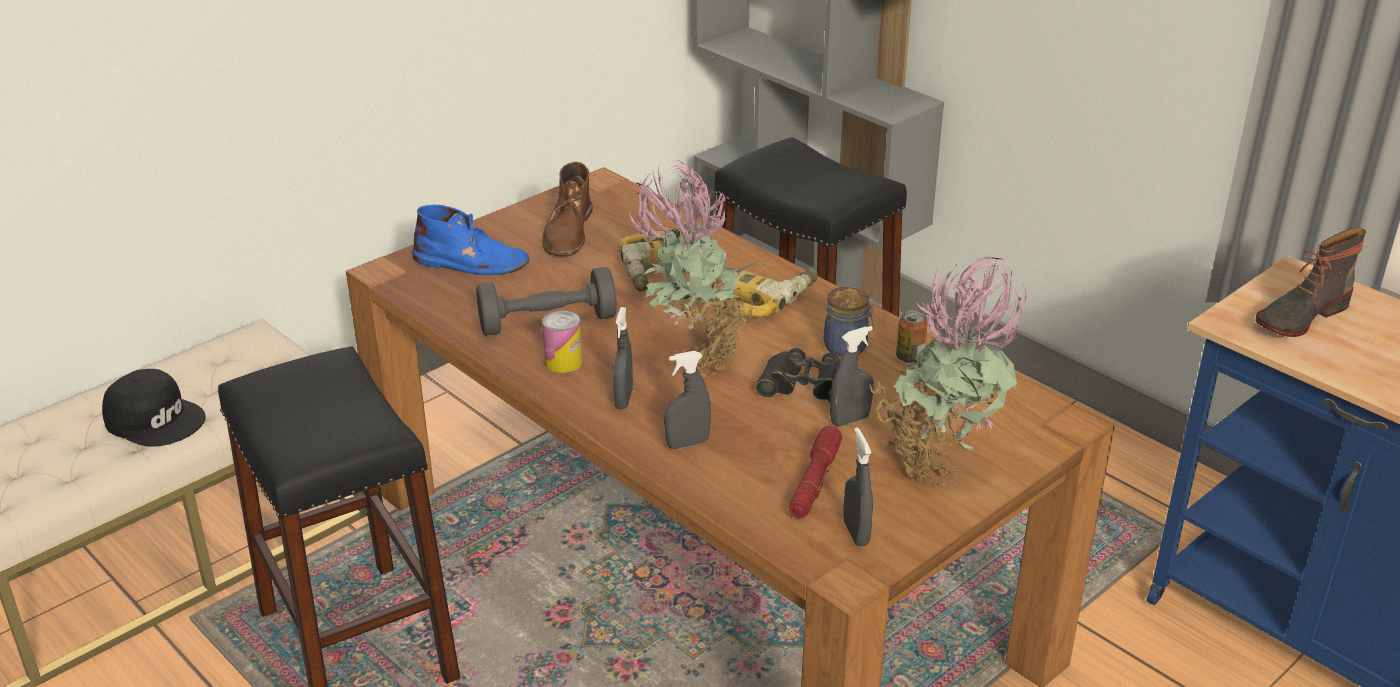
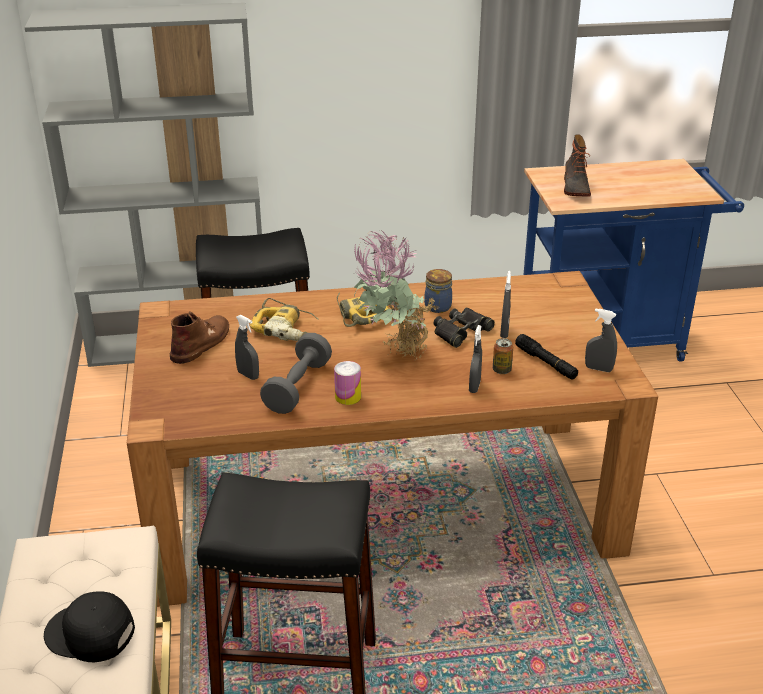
camera: 55 degrees left, 0 degrees up
black cap [102,369,206,447] -> black cap turned 135 degrees counterclockwise [44,591,135,662]
blue boot [412,204,530,275] -> none
brown boot [542,162,593,256] -> brown boot turned 105 degrees counterclockwise [170,311,229,364]
grey spray bottle [613,307,633,409] -> grey spray bottle moved to [235,315,259,380]
red flashlight [789,426,842,518] -> black flashlight [515,334,578,380]
potted plant [869,256,1029,485] -> none
can [896,310,928,363] -> can moved to [493,338,513,374]

